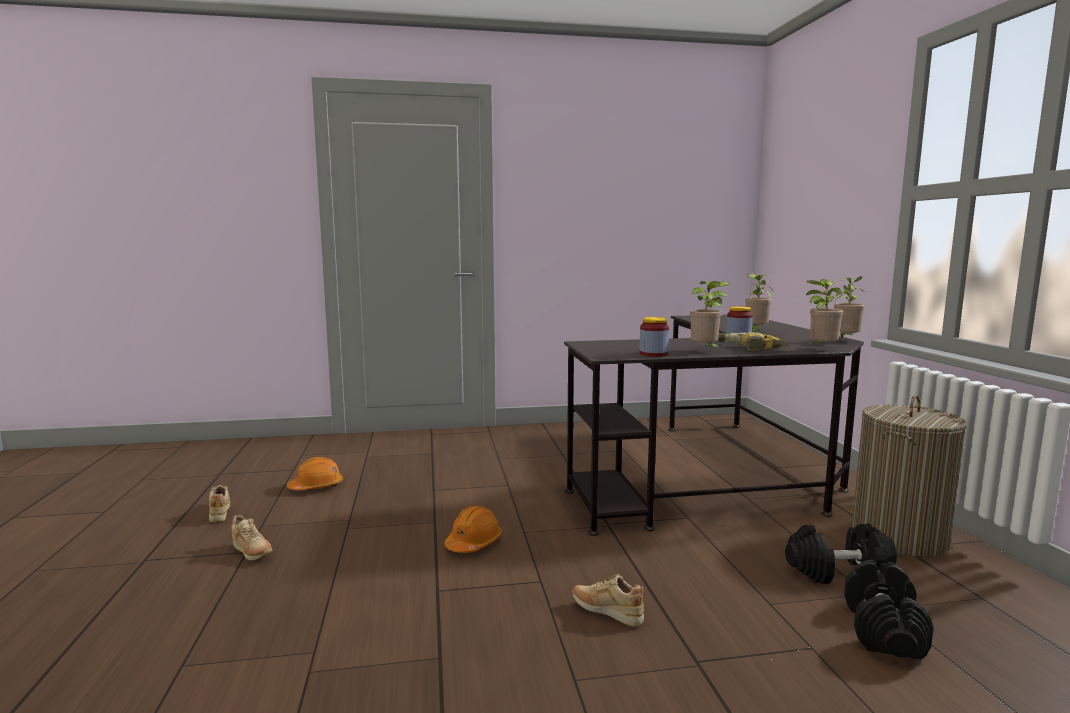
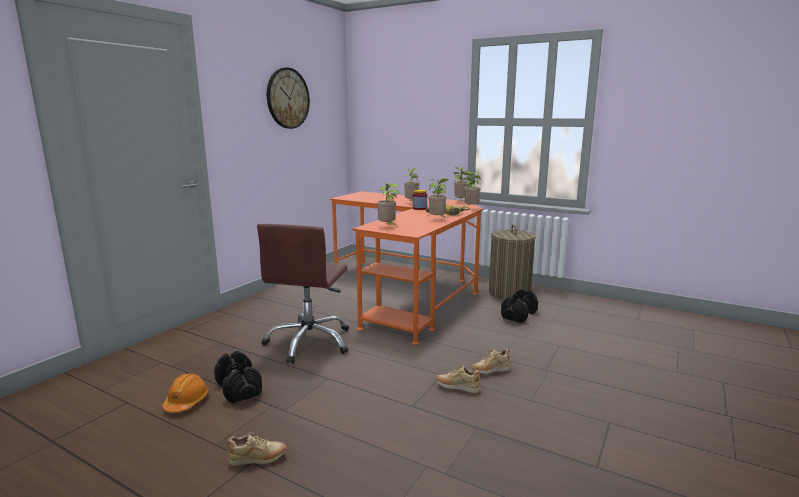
camera: 50 degrees left, 5 degrees up
beige shoe [209,485,230,522] -> beige shoe moved to [436,365,480,394]
orange hard hat [444,506,502,553] -> none
black desk [564,315,864,536] -> orange desk [330,191,483,345]
jar [639,317,669,357] -> none
black dumbbell [844,560,934,660] -> black dumbbell moved to [214,351,262,404]
none -> brown office chair [257,224,349,364]
none -> wall clock [267,67,310,129]
none -> potted plant [377,183,399,228]

